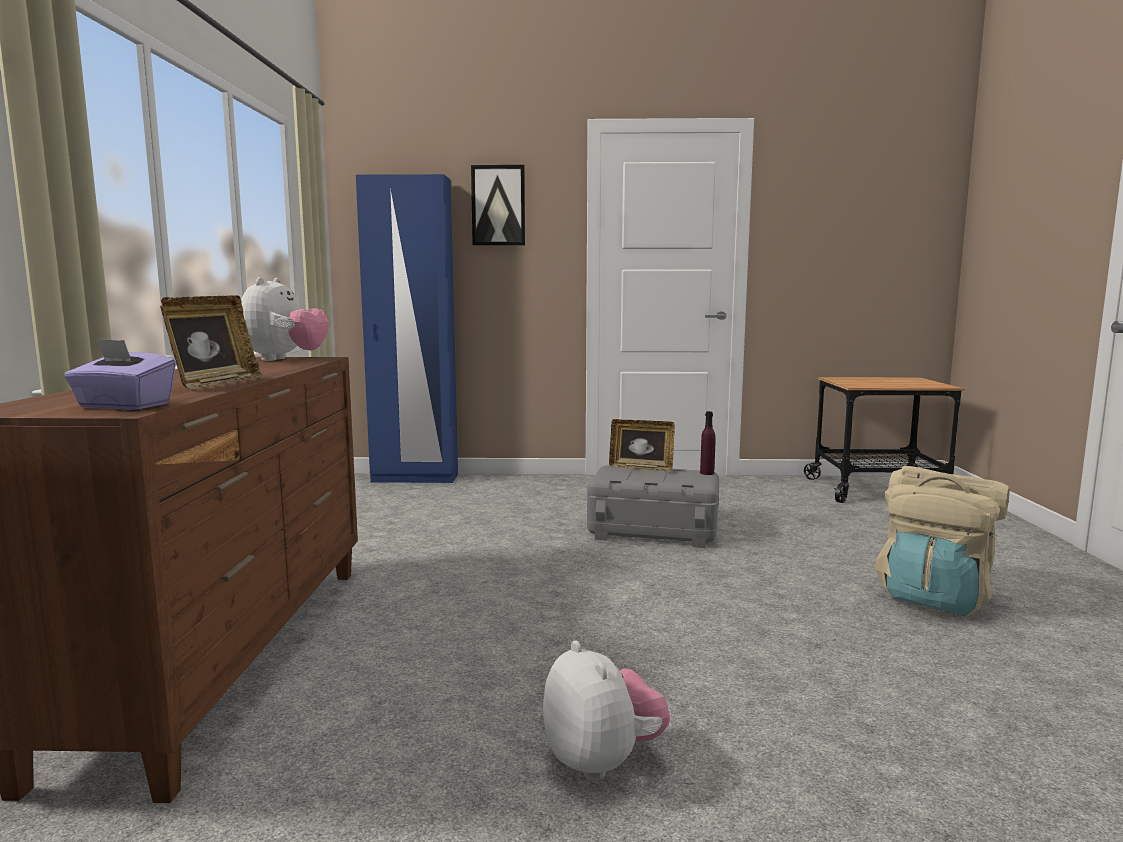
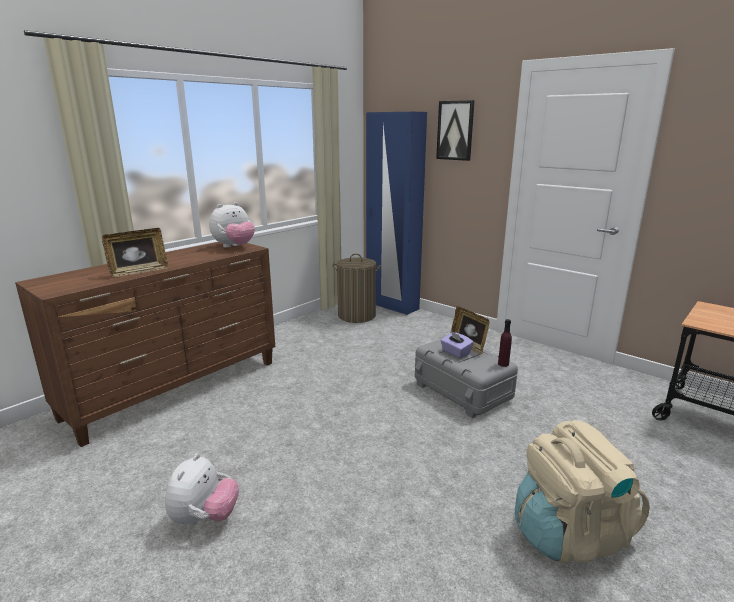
camera: 40 degrees right, 10 degrees up
purple tissue box [64,339,176,410] -> purple tissue box moved to [440,331,474,358]
none -> laundry basket [332,254,381,323]

